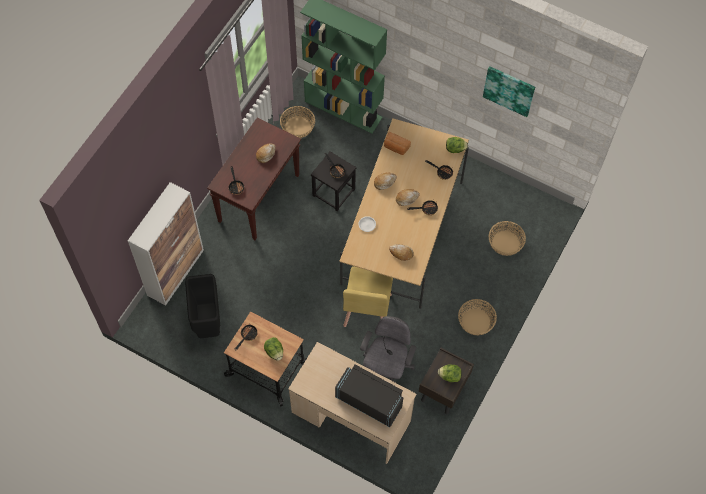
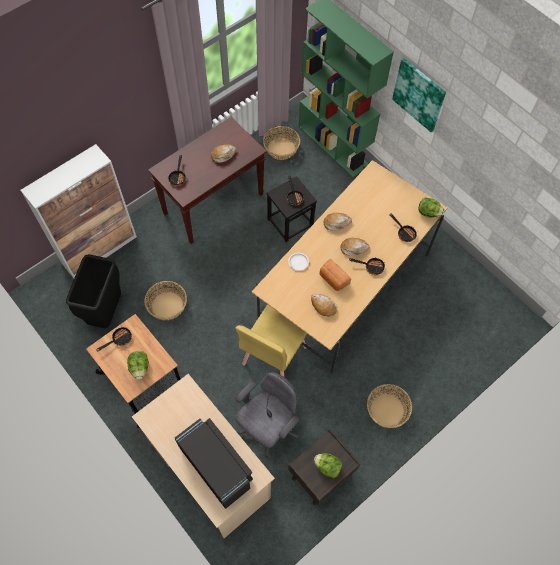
camera: 20 degrees right, 0 degrees up
bread [384,132,411,155] -> bread moved to [319,259,351,291]
picture [483,66,535,117] -> picture moved to [392,58,446,132]
basket [489,221,526,256] -> basket moved to [145,281,187,320]

